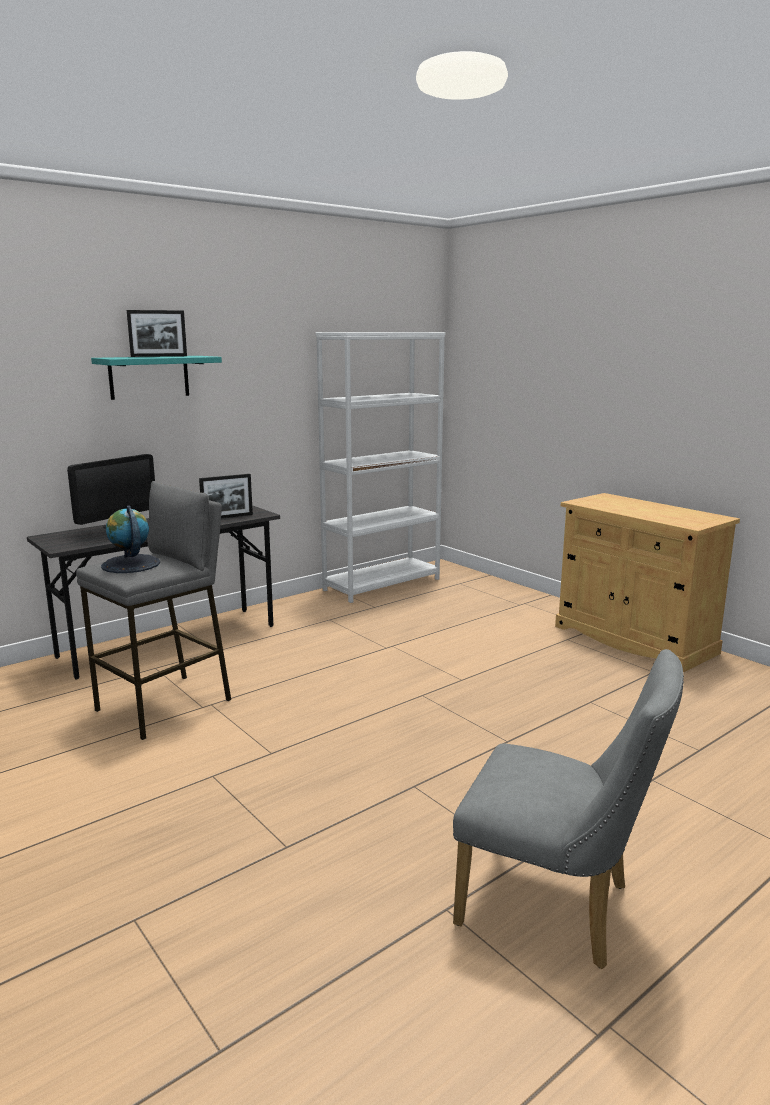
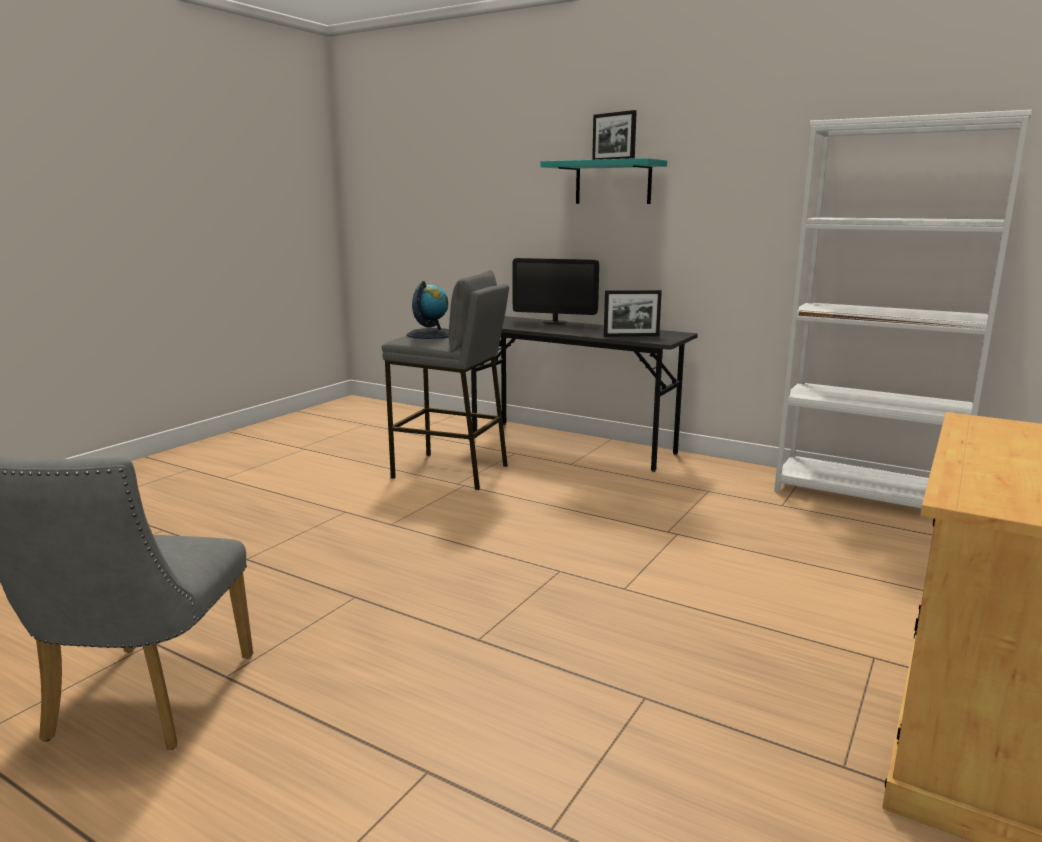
camera: 70 degrees right, 0 degrees up
picture frame [199,474,253,518] -> picture frame turned 45 degrees counterclockwise [604,290,662,337]

